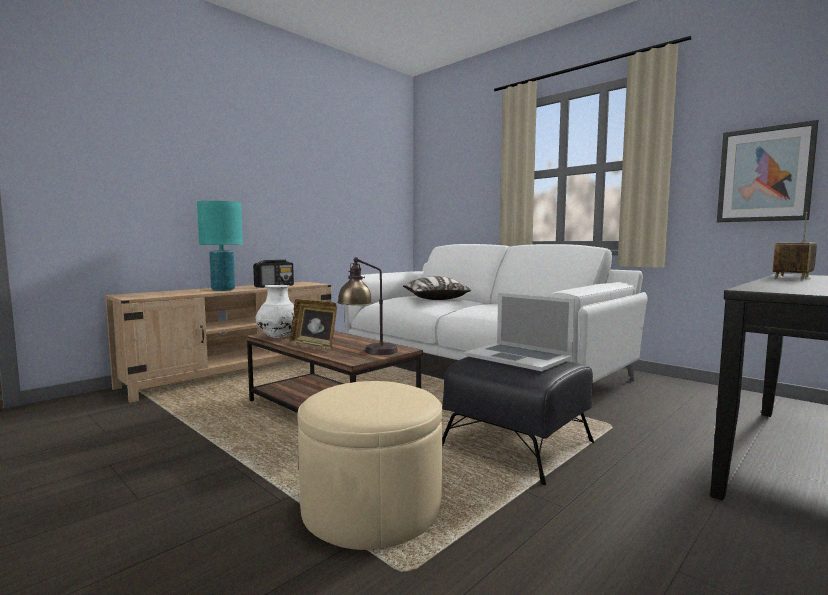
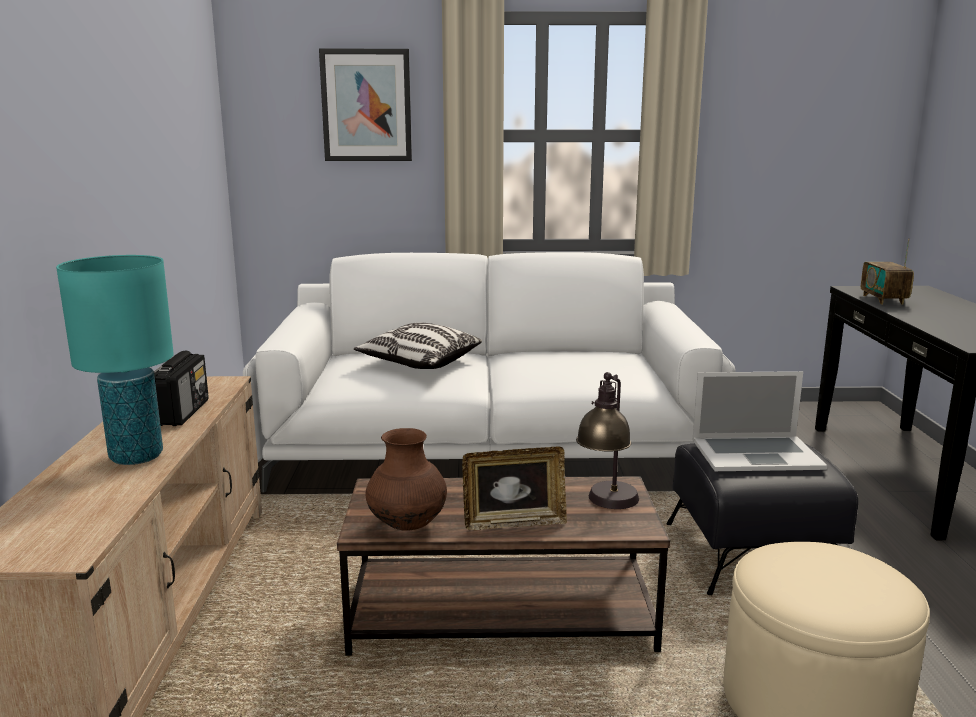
camera: 45 degrees left, 10 degrees up
white vase [255,285,294,338] -> brown vase [365,428,447,531]
picture [717,120,819,222] -> picture moved to [319,49,412,161]

